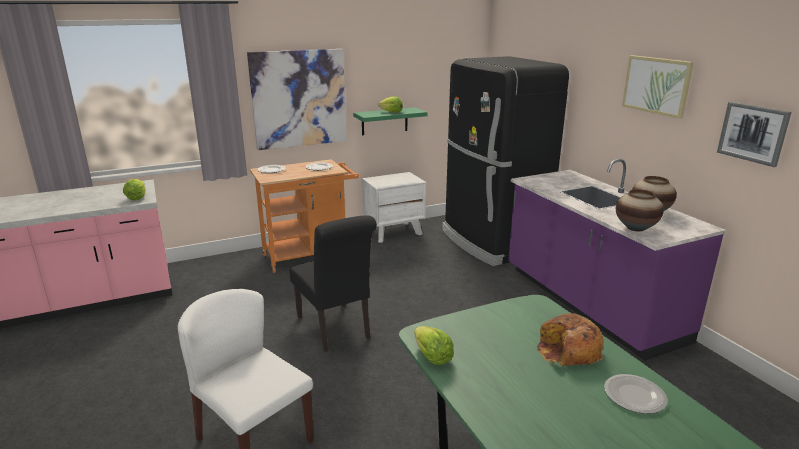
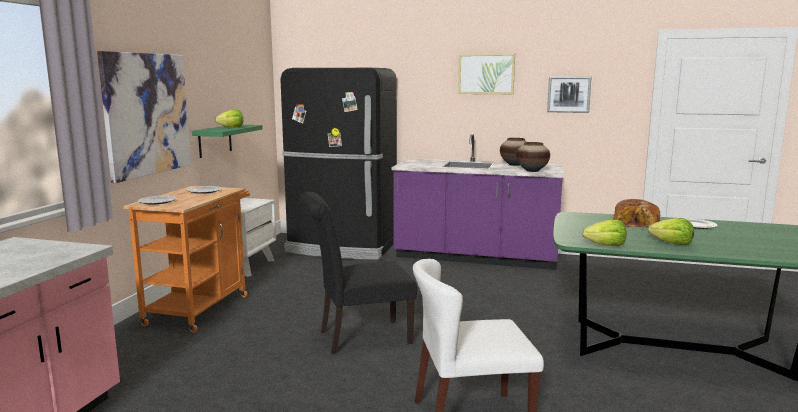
camera: 50 degrees left, 10 degrees down
lettuce [123,179,146,201] -> lettuce moved to [648,218,694,245]
black chair [289,216,377,352] -> black chair turned 150 degrees clockwise [300,192,417,354]

